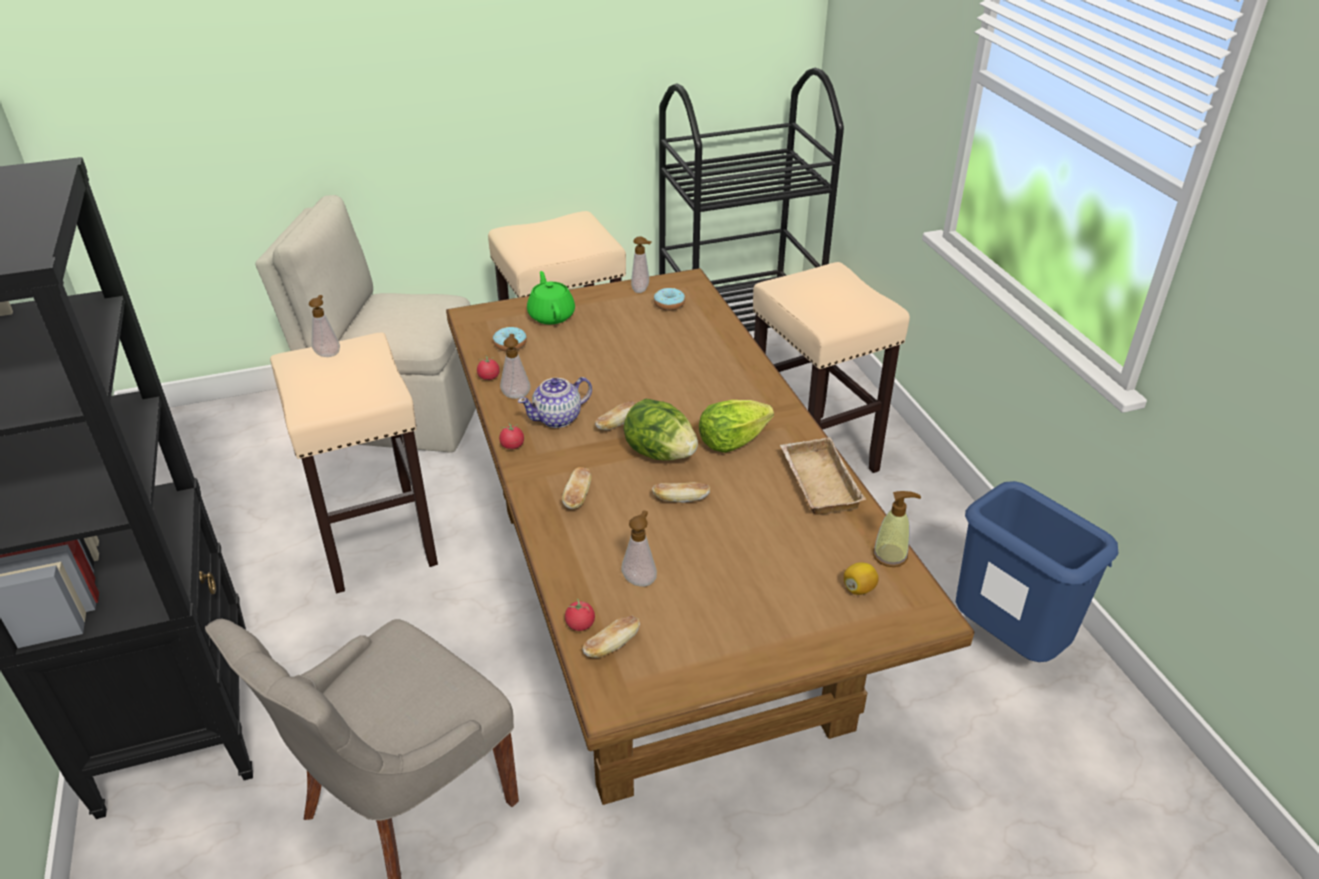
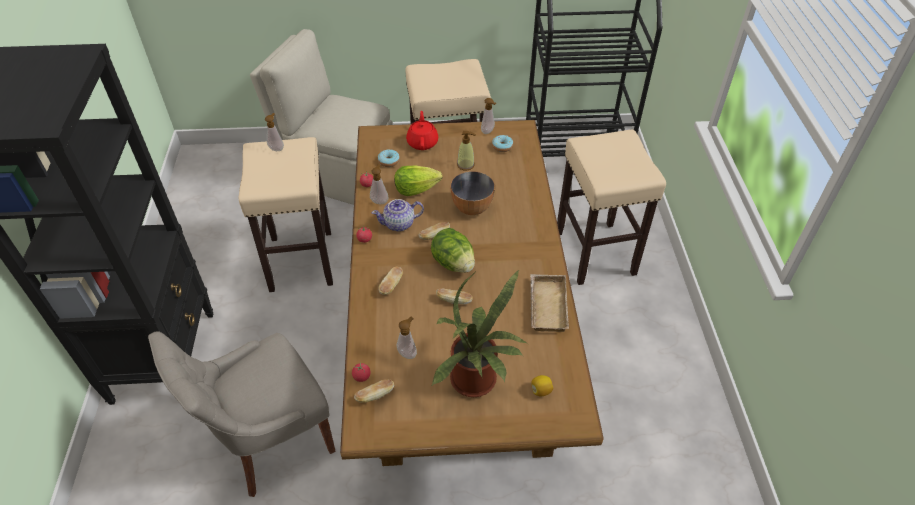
camera: 15 degrees right, 10 degrees up
green teapot [527,271,575,325] -> red teapot [406,111,438,150]
lettuce [699,400,774,453] -> lettuce moved to [394,166,443,196]
soap dispenser [873,491,921,567] -> soap dispenser moved to [457,131,476,171]
blue trash can [956,481,1118,662] -> none
none -> potted plant [432,269,528,397]
none -> bowl [450,171,495,215]

